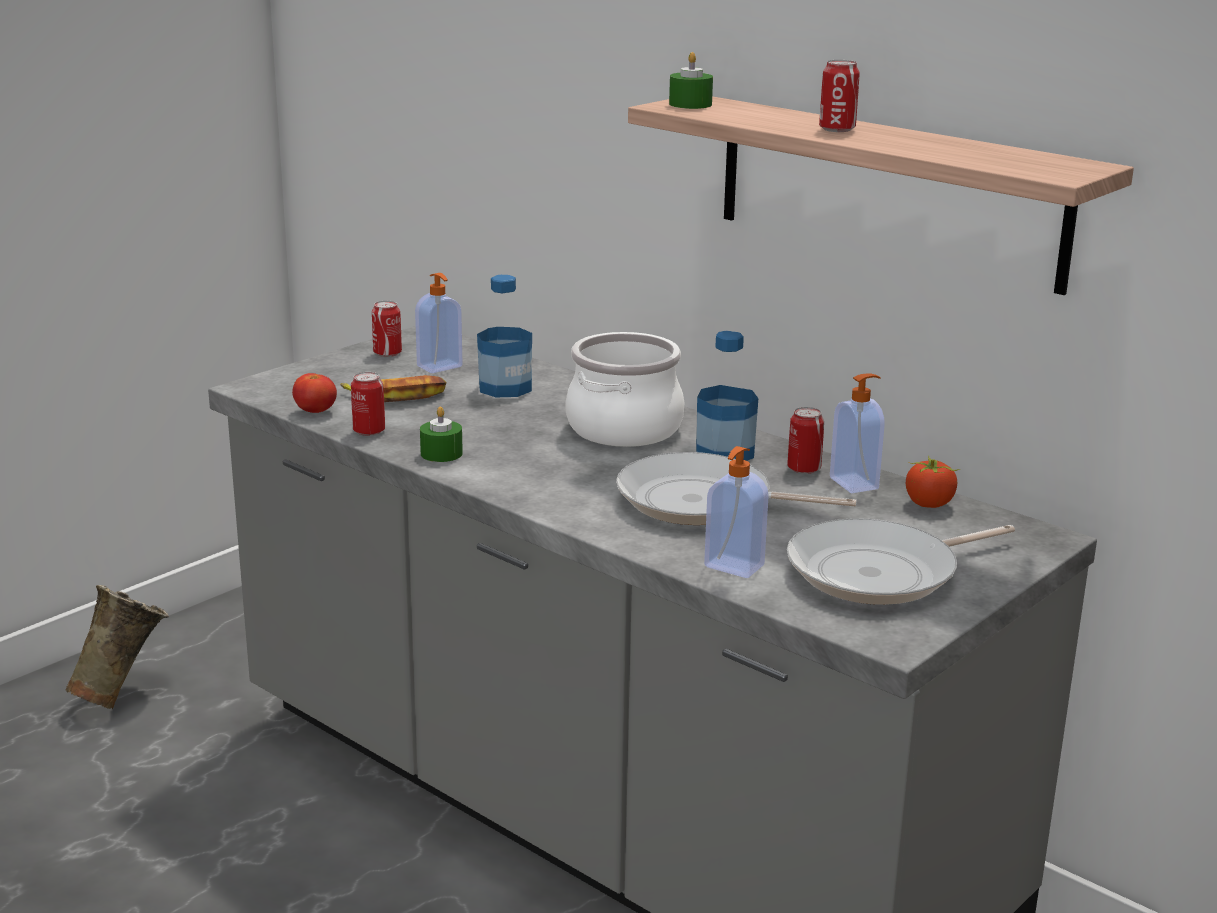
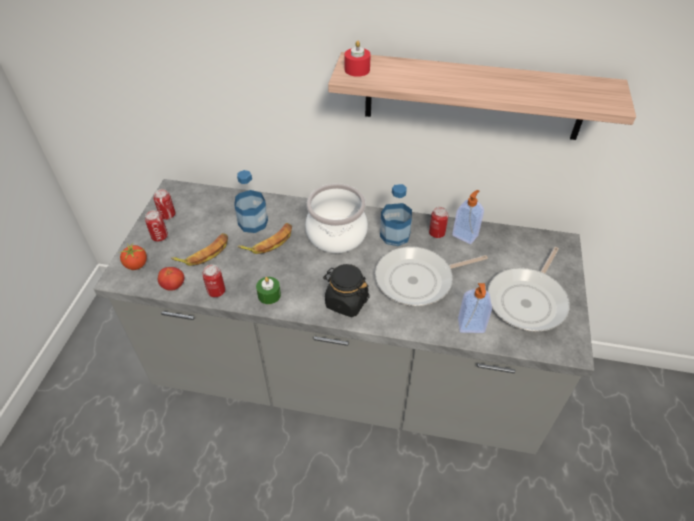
camera: 30 degrees left, 25 degrees up
beige vase [65,585,169,709] -> none
soap dispenser [415,273,463,373] -> none
green candle [669,52,713,109] -> red candle [345,40,371,77]
can [819,60,860,132] -> can moved to [145,210,168,242]
tomato [906,455,960,508] -> tomato moved to [118,243,147,270]
none -> banana [238,223,292,254]
none -> black jar [323,264,370,317]

